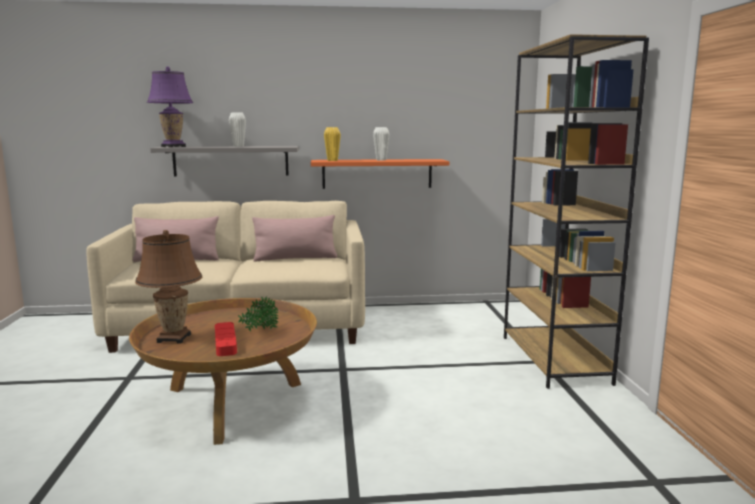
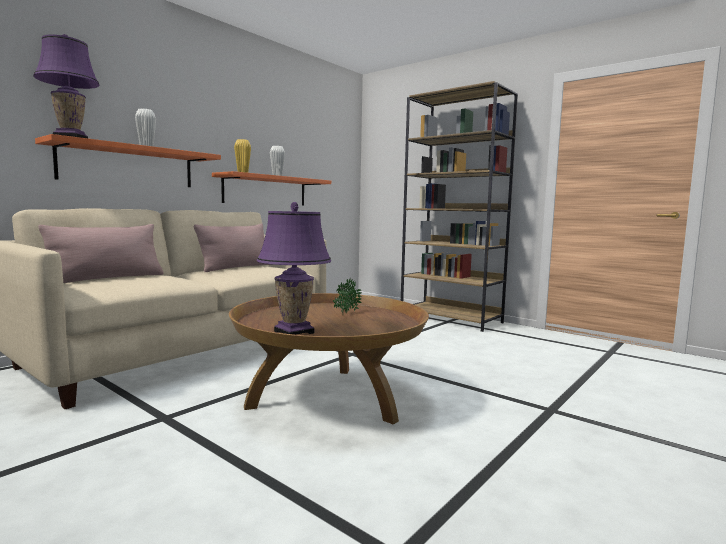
camera: 45 degrees left, 5 degrees down
brown table lamp [135,230,202,344] -> purple table lamp [257,202,331,335]
grey shelf [150,146,299,177] -> orange shelf [35,134,221,187]
red tray [215,322,237,356] -> none

